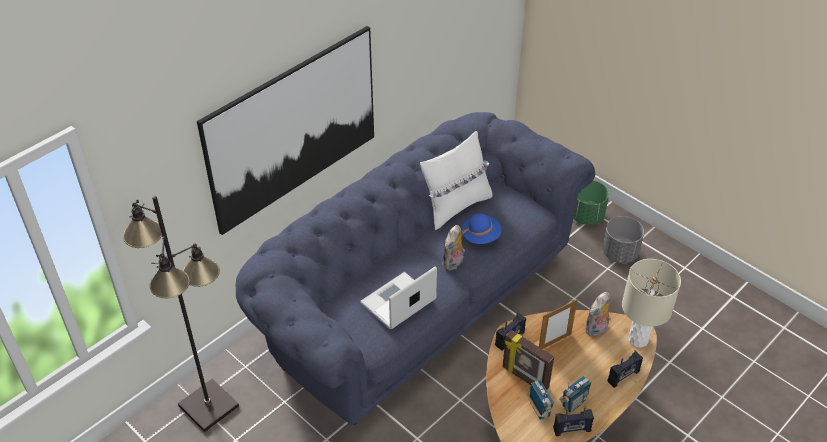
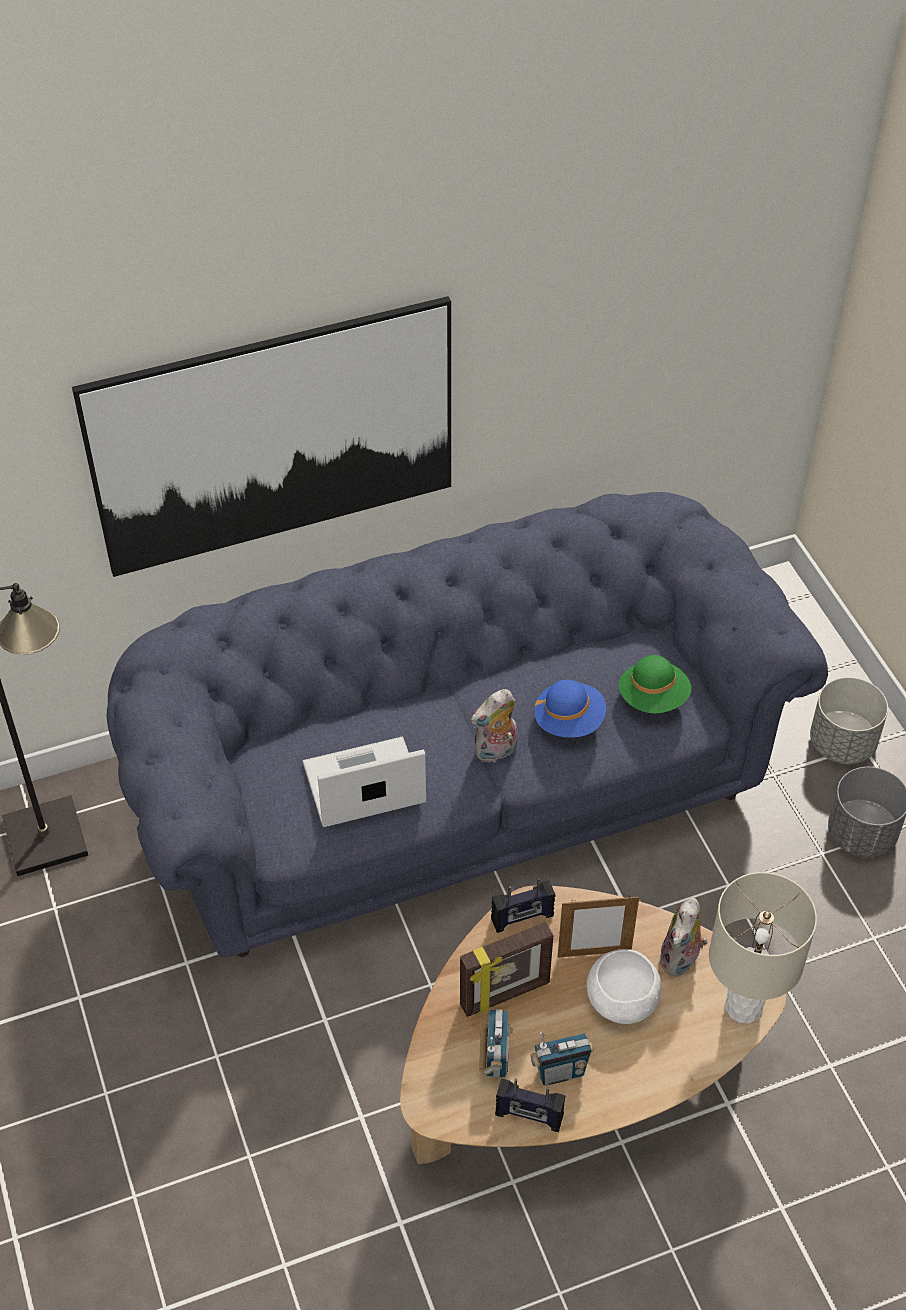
camera: 25 degrees right, 5 degrees up
white pillow [420,131,492,230] -> none
picture frame [502,330,554,390] -> picture frame turned 90 degrees counterclockwise [460,922,553,1017]
green planter [573,180,609,225] -> grey planter [810,677,888,764]
plush toy [585,292,611,336] -> plush toy turned 45 degrees counterclockwise [659,898,708,977]
radio [607,350,643,388] -> none
none -> white bowl [587,949,661,1024]
none -> green hat [619,655,691,713]

